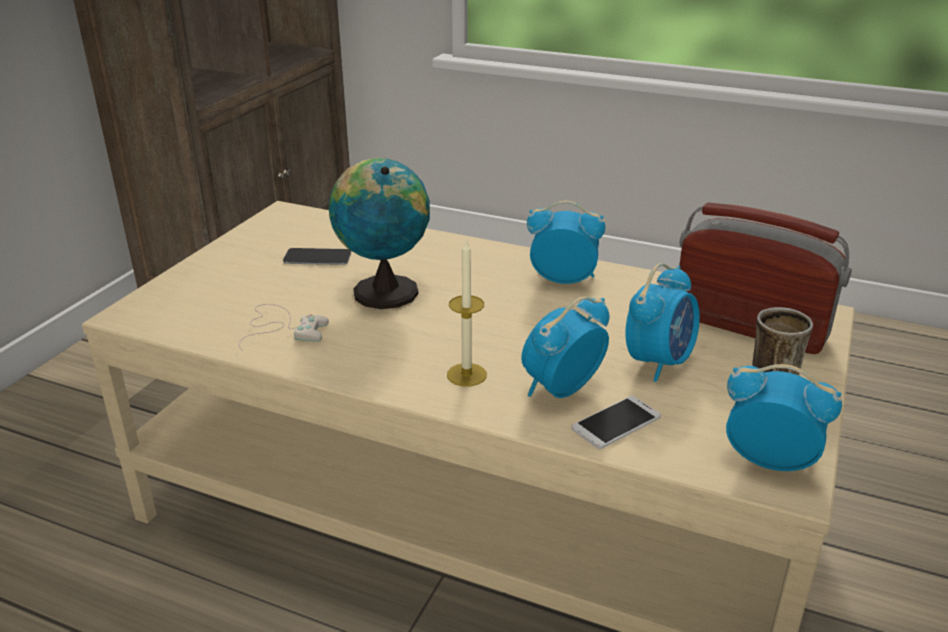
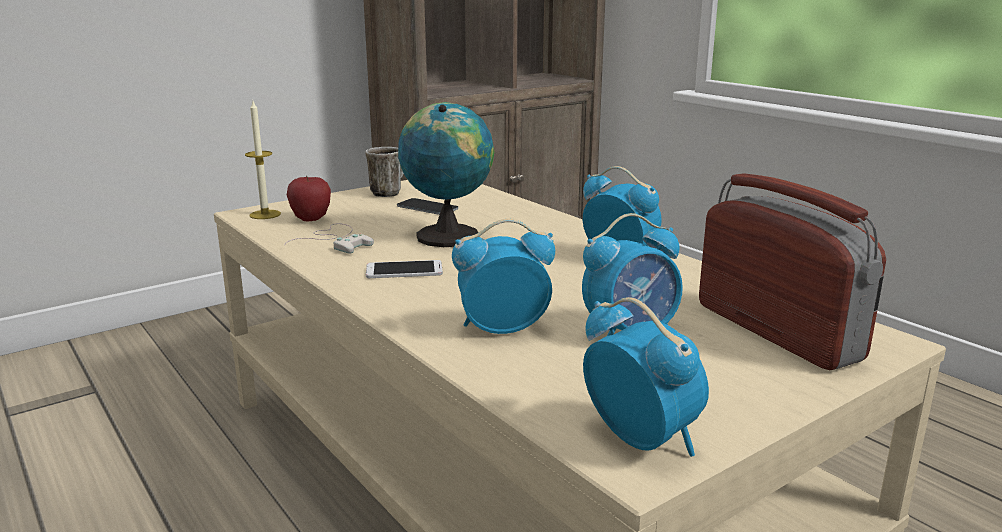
camera: 30 degrees right, 10 degrees down
candle [447,238,487,386] -> candle moved to [245,101,281,219]
phone [571,396,661,449] -> phone moved to [366,260,443,278]
mug [752,307,813,375] -> mug moved to [365,147,404,197]
none -> apple [287,176,331,221]

